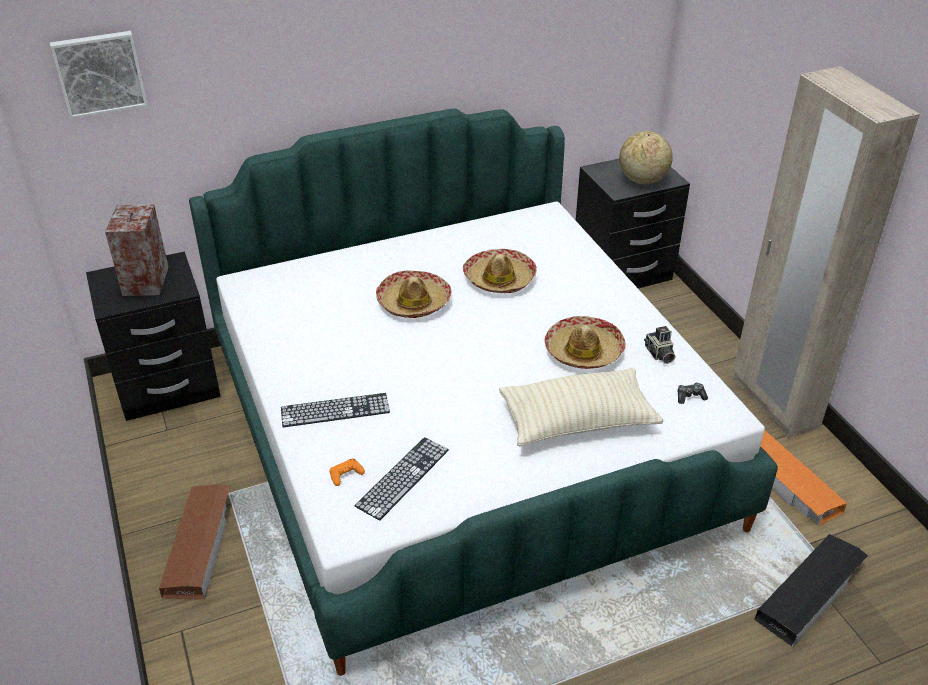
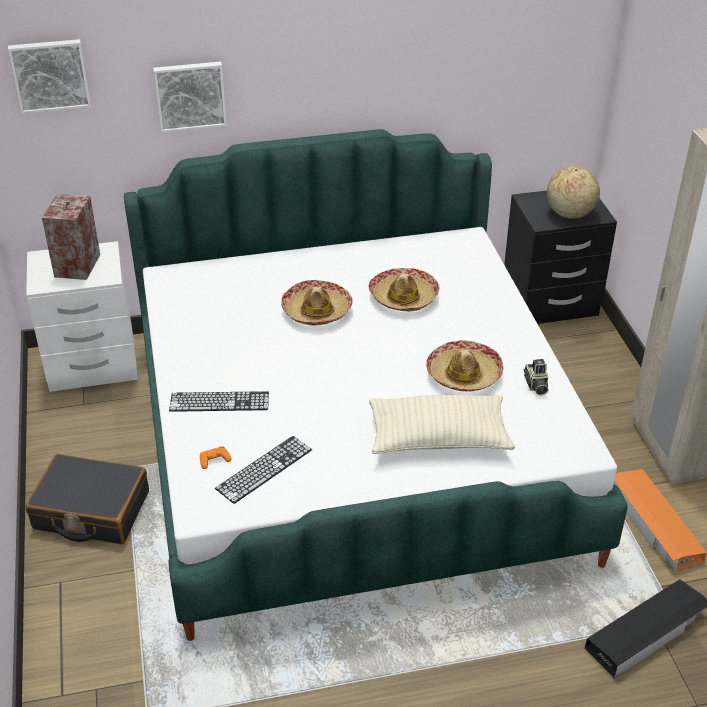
camera: 10 degrees right, 0 degrees up
black nightstand [86,251,221,421] -> white nightstand [26,241,138,392]
brown storage box [159,484,230,600] -> black suitcase [26,454,149,544]
game controller [678,383,708,404] -> none
none -> picture [153,62,227,133]

